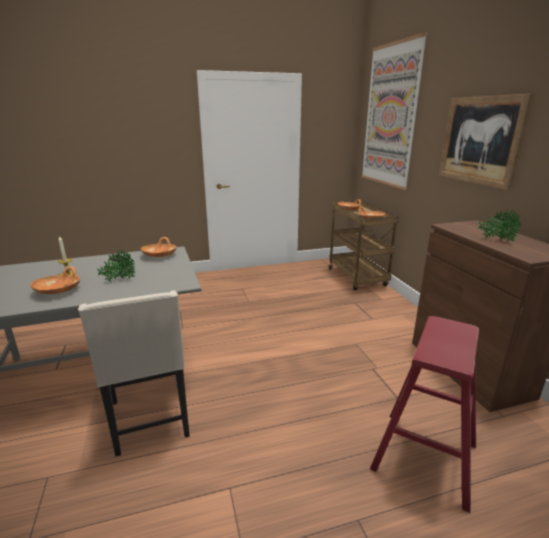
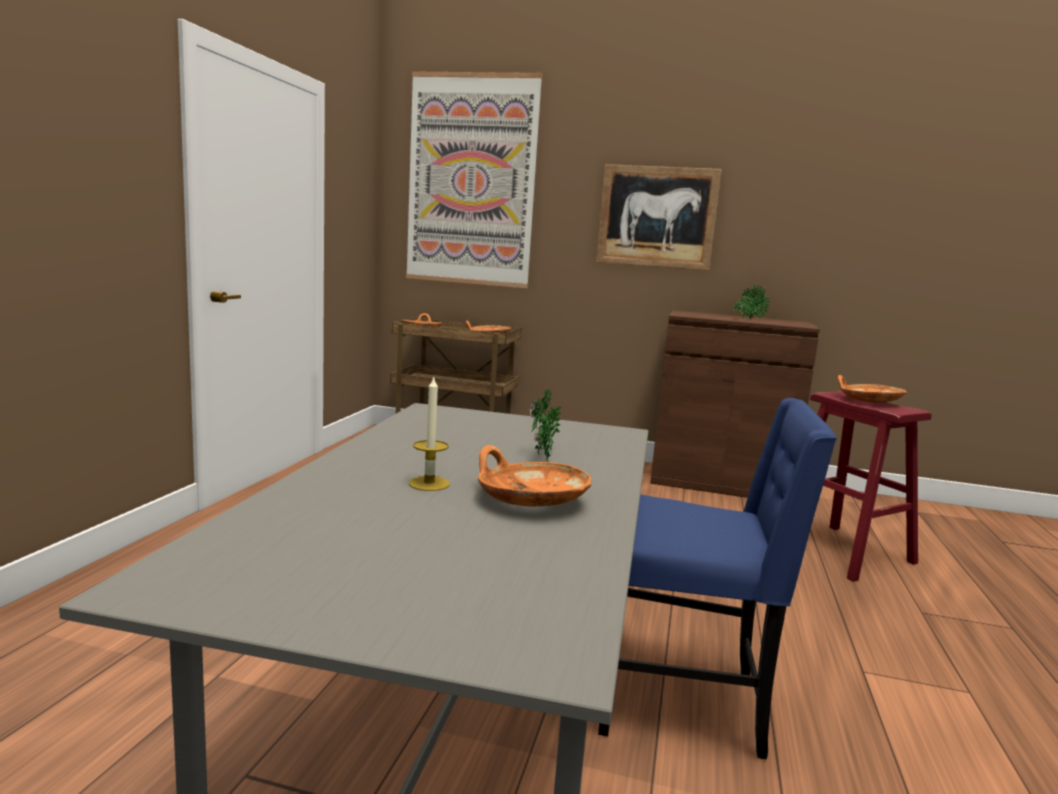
camera: 60 degrees left, 10 degrees down
beige chair [78,291,190,456] -> blue chair [598,398,837,760]
orange bowl [141,237,177,257] -> orange bowl moved to [838,375,907,402]

